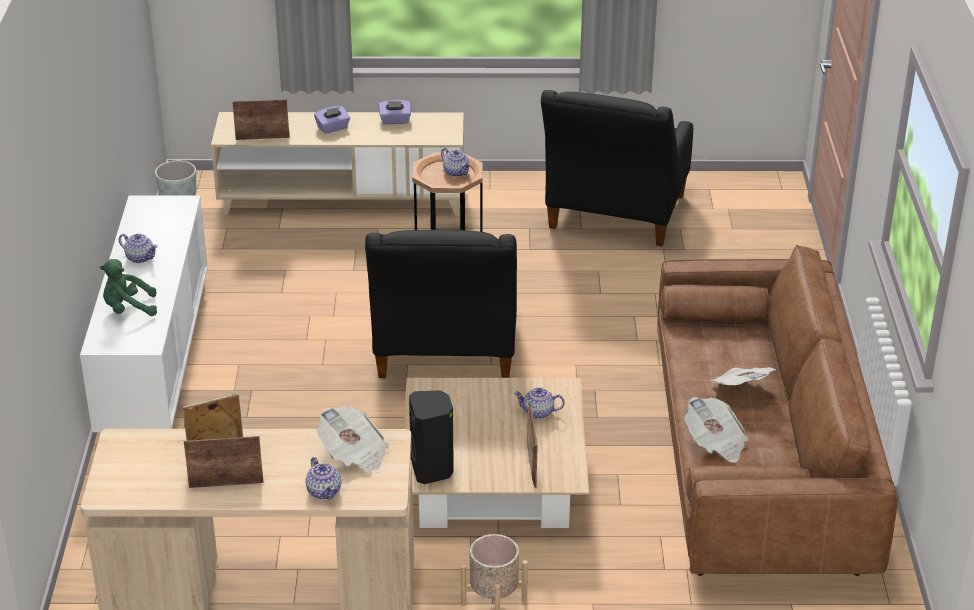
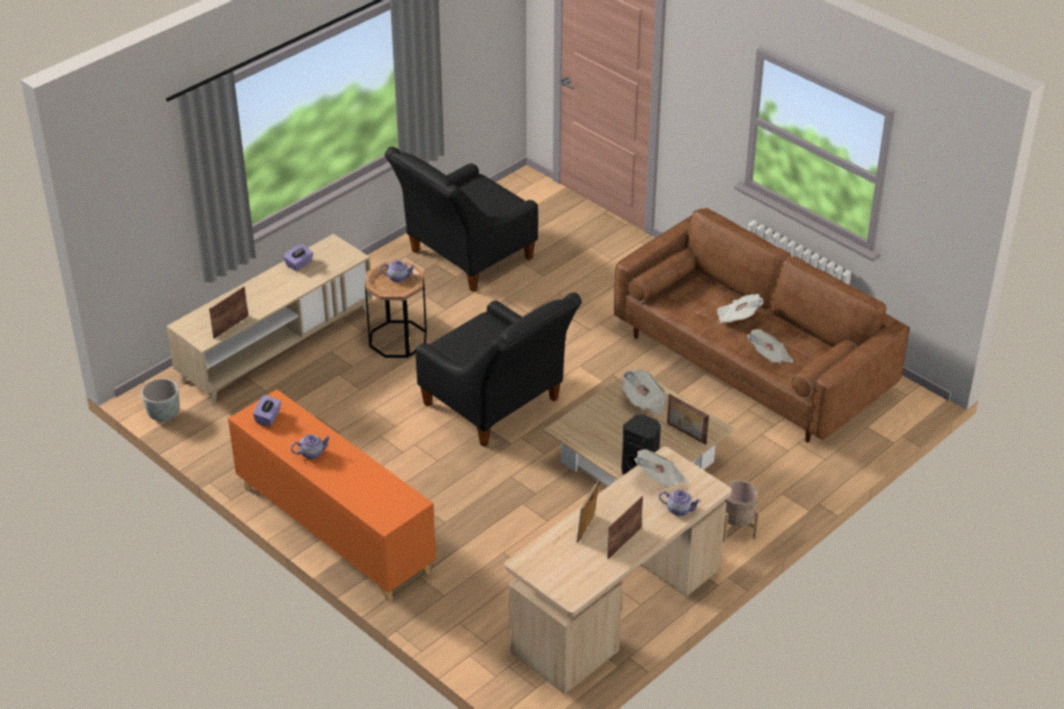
camera: 45 degrees left, 5 degrees up
white cabinet [80,195,208,435] -> orange cabinet [228,389,436,602]
green plush toy [100,259,157,316] -> none
purple tissue box [314,106,350,134] -> purple tissue box moved to [253,395,281,426]
teapot [514,387,565,419] -> newspaper [622,369,667,415]
black armchair [541,90,693,247] -> black armchair turned 75 degrees clockwise [385,147,538,292]

